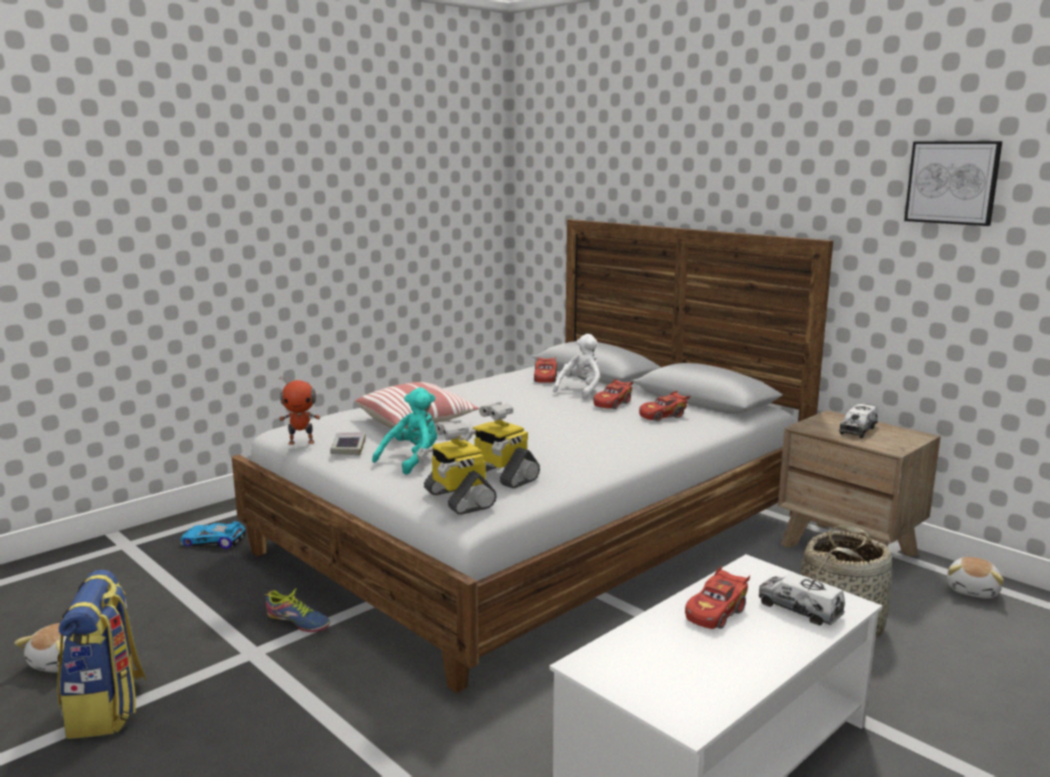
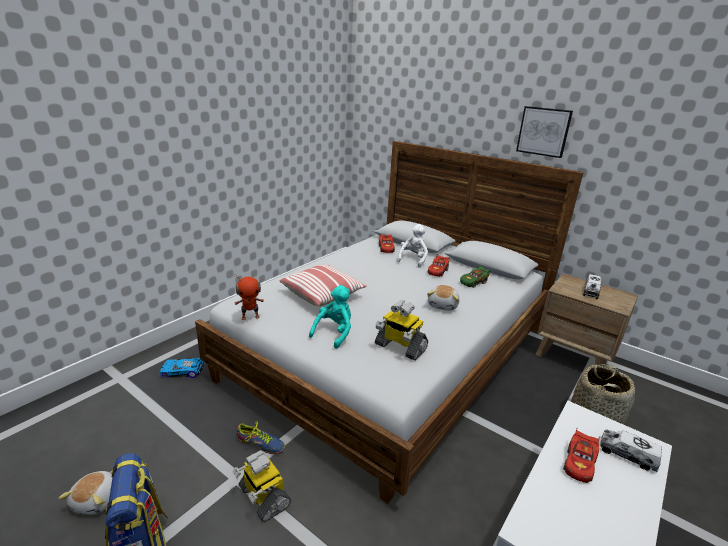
camera: 10 degrees left, 10 degrees up
book [330,432,366,455] -> none
toy robot [416,420,497,515] -> toy robot moved to [232,450,291,522]
red toy car [639,391,690,421] -> green toy car [460,265,491,288]
picture [904,141,1002,226] -> picture moved to [516,106,573,158]
plush toy [947,557,1004,598] -> plush toy moved to [427,285,460,311]

